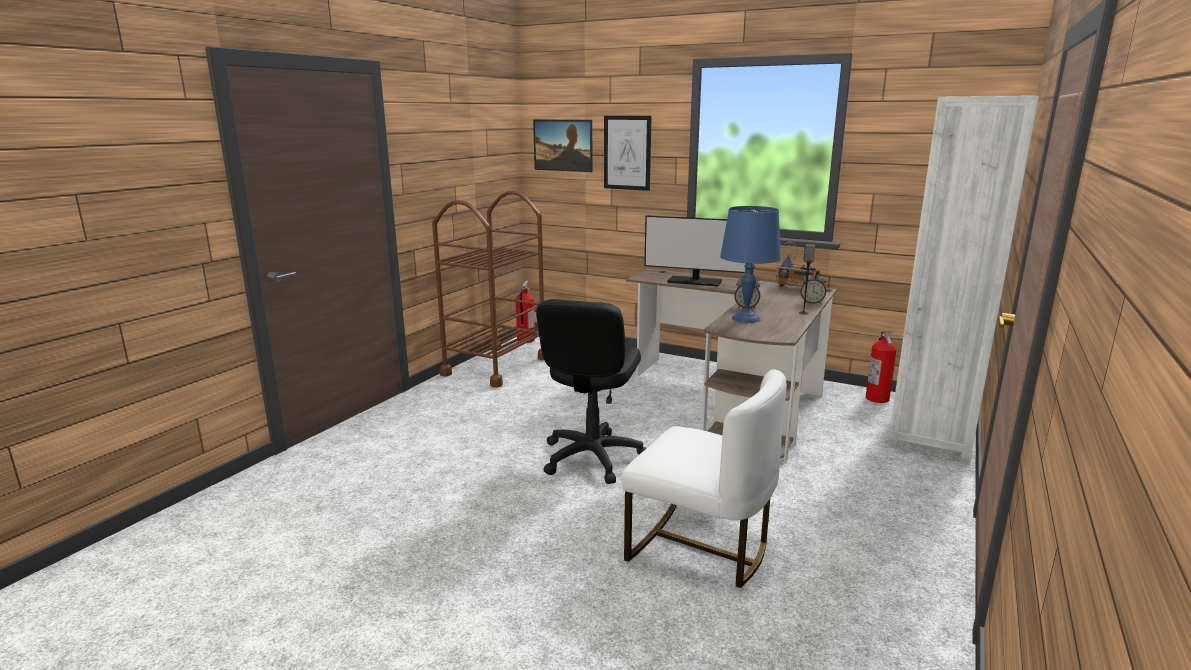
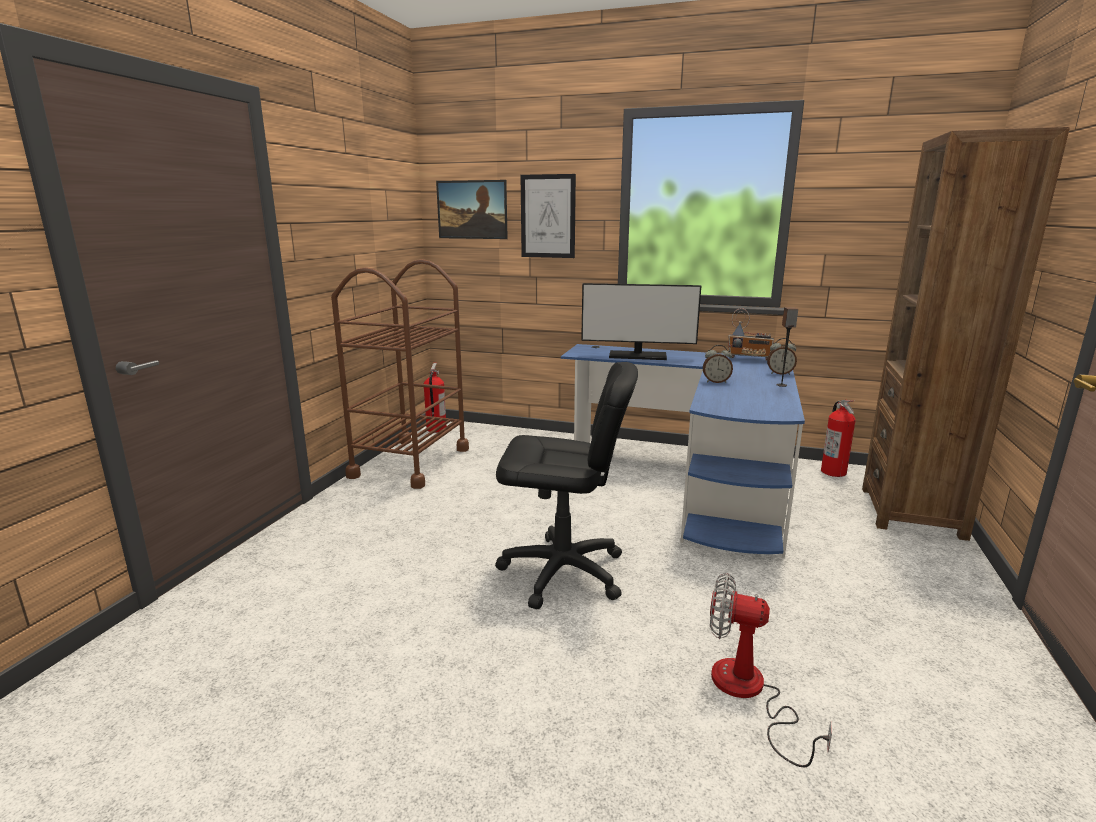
camera: 10 degrees left, 0 degrees up
black office chair [536,299,647,484] -> black office chair turned 90 degrees counterclockwise [495,362,638,609]
white chair [621,369,786,588] -> fan [710,573,832,768]
brown desk [626,269,837,463] -> blue desk [561,344,805,559]
blue table lamp [720,206,781,323] -> none
white bookcase [887,96,1039,464] -> brown bookcase [862,127,1070,541]

